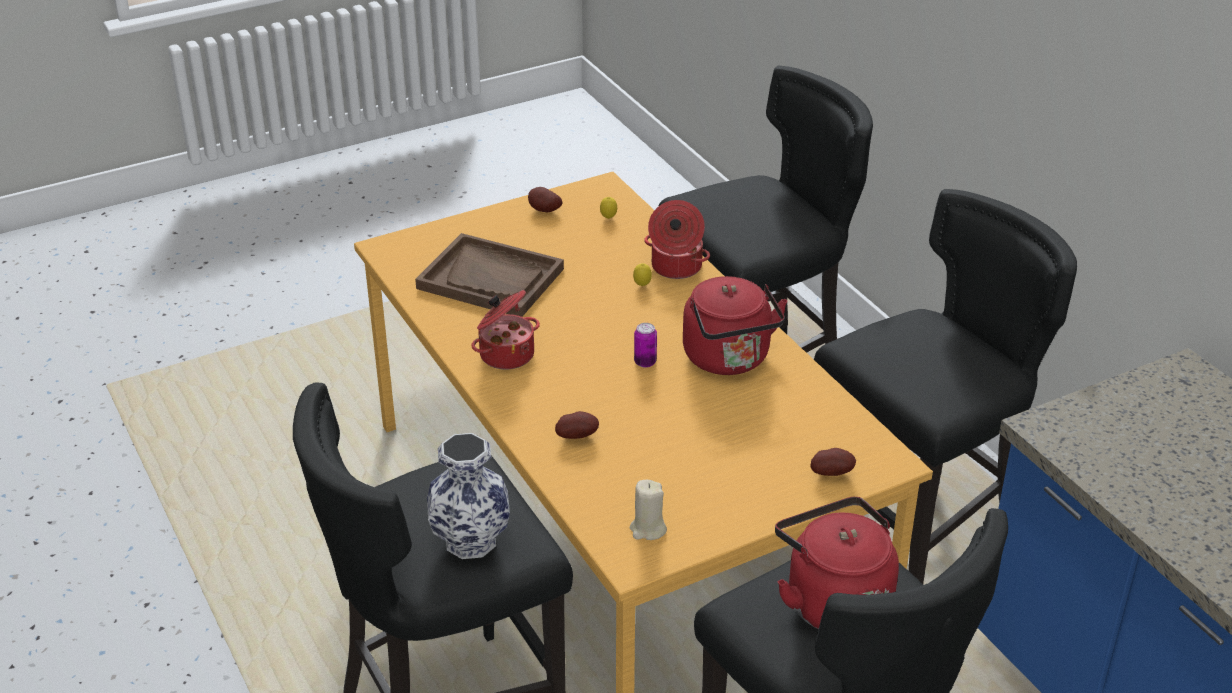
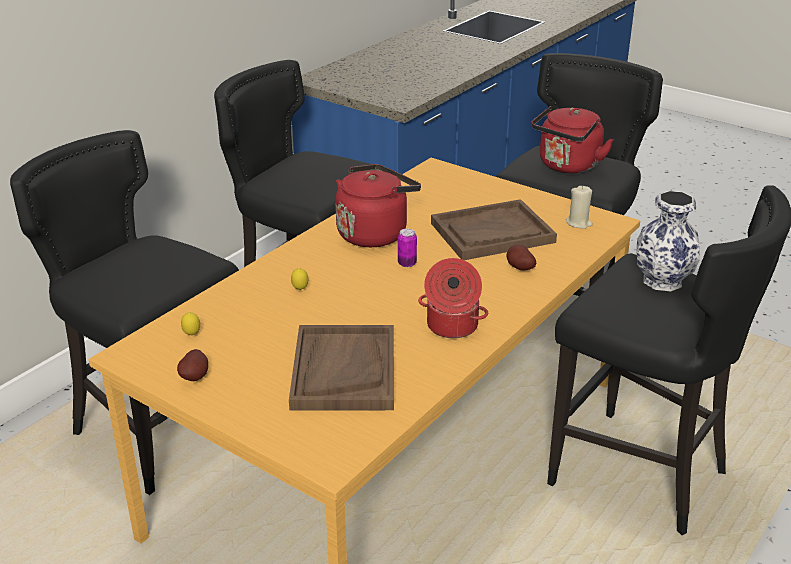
camera: 115 degrees left, 5 degrees down
cooking pot [644,200,710,279] -> none
potato [810,448,856,476] -> none
none -> brown tray [431,199,557,260]

